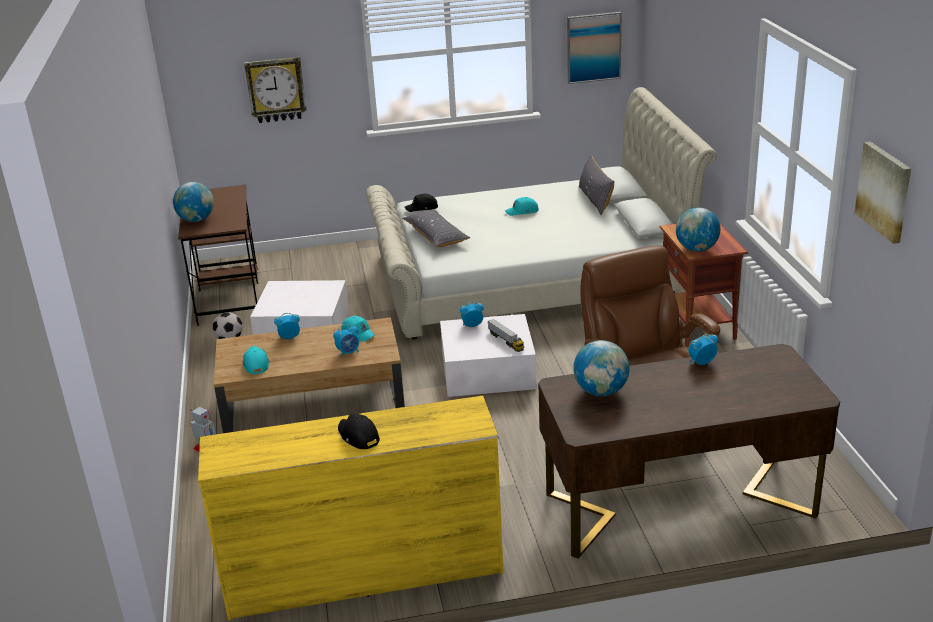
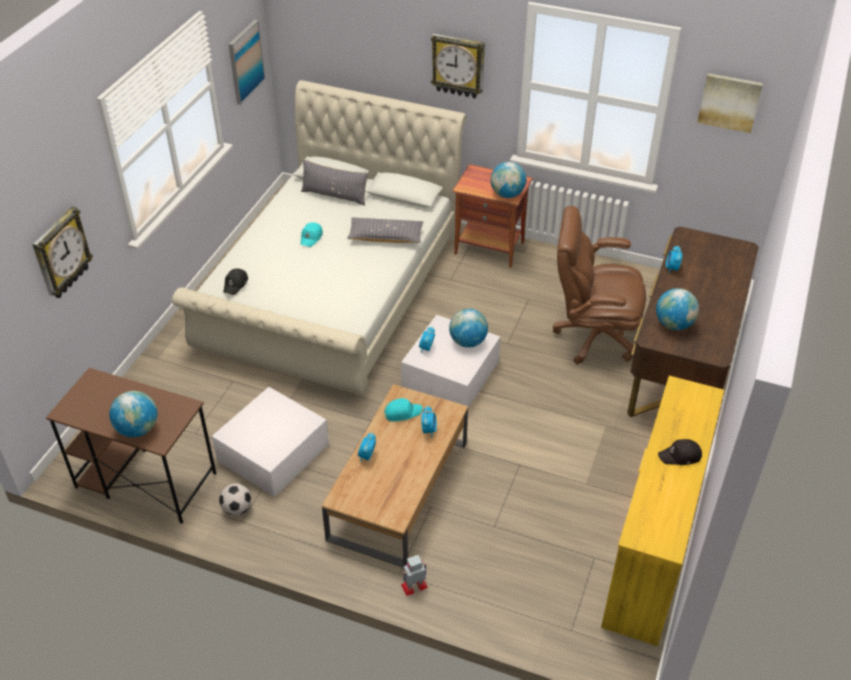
camera: 60 degrees left, 15 degrees up
turquoise cap [243,346,269,374] -> none
grey pillow [402,210,470,247] -> grey pillow moved to [347,217,423,243]
toy truck [487,319,524,352] -> globe [449,309,488,348]
none -> wall clock [431,33,485,98]

